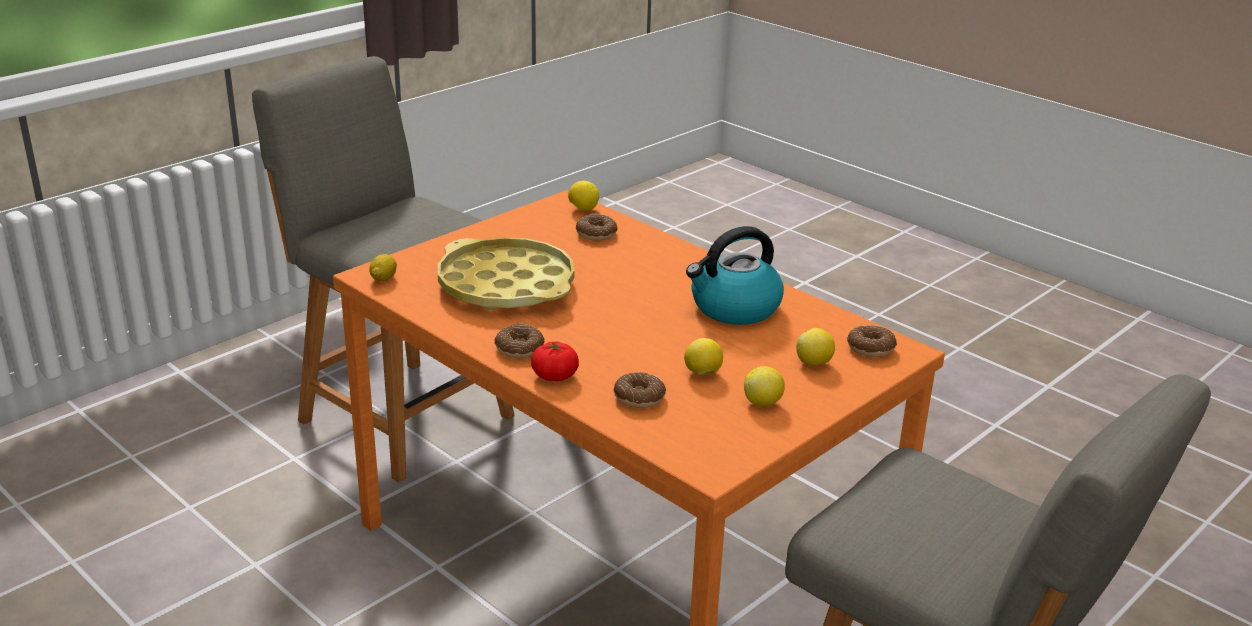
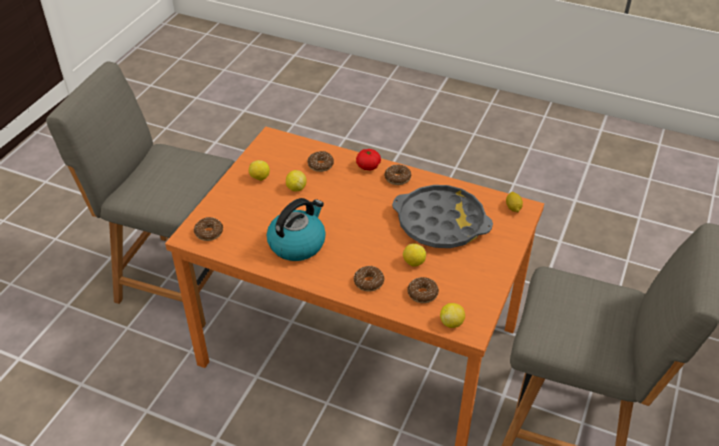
camera: 160 degrees right, 15 degrees up
yellow tray [438,237,574,310] -> grey tray [392,185,493,248]
lemon [796,328,835,366] -> lemon moved to [403,243,426,267]
none -> donut [354,266,385,291]

